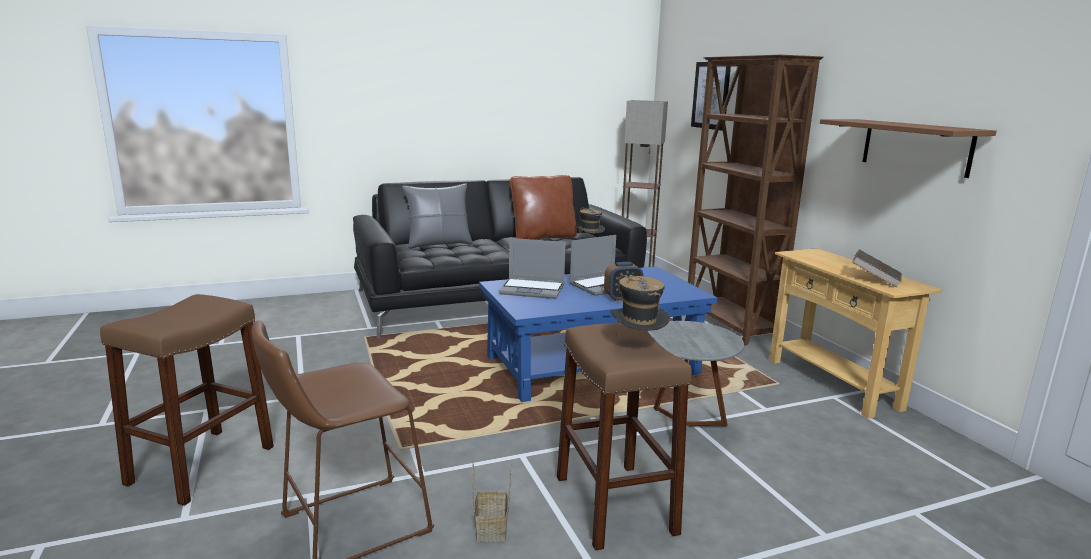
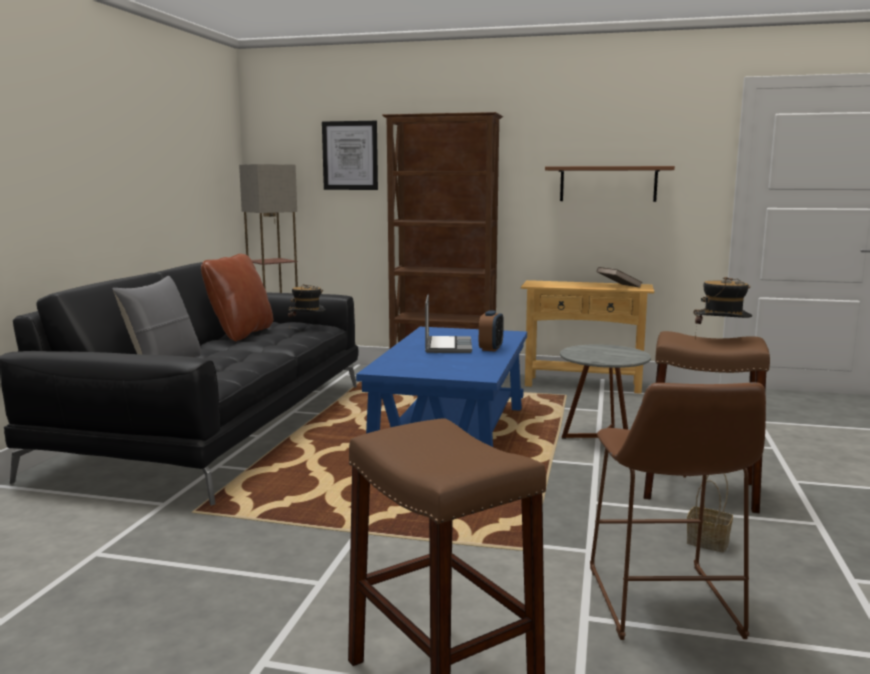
camera: 55 degrees left, 5 degrees down
laptop [499,238,566,299] -> none

